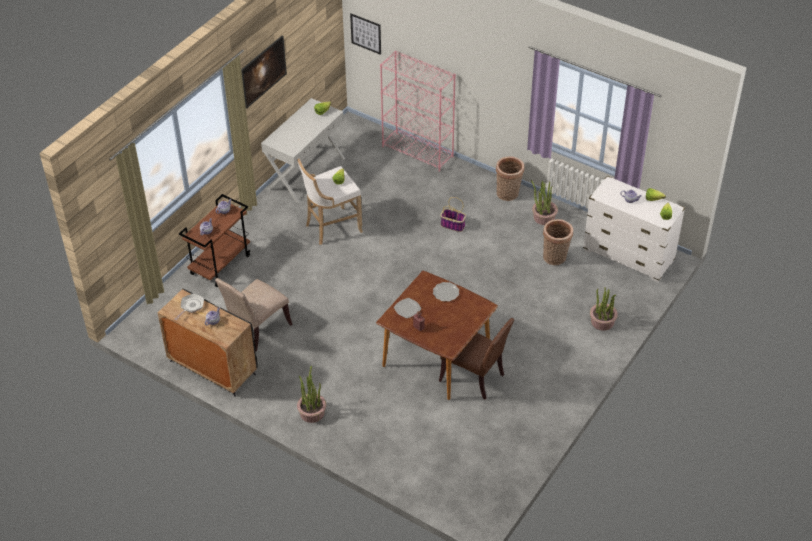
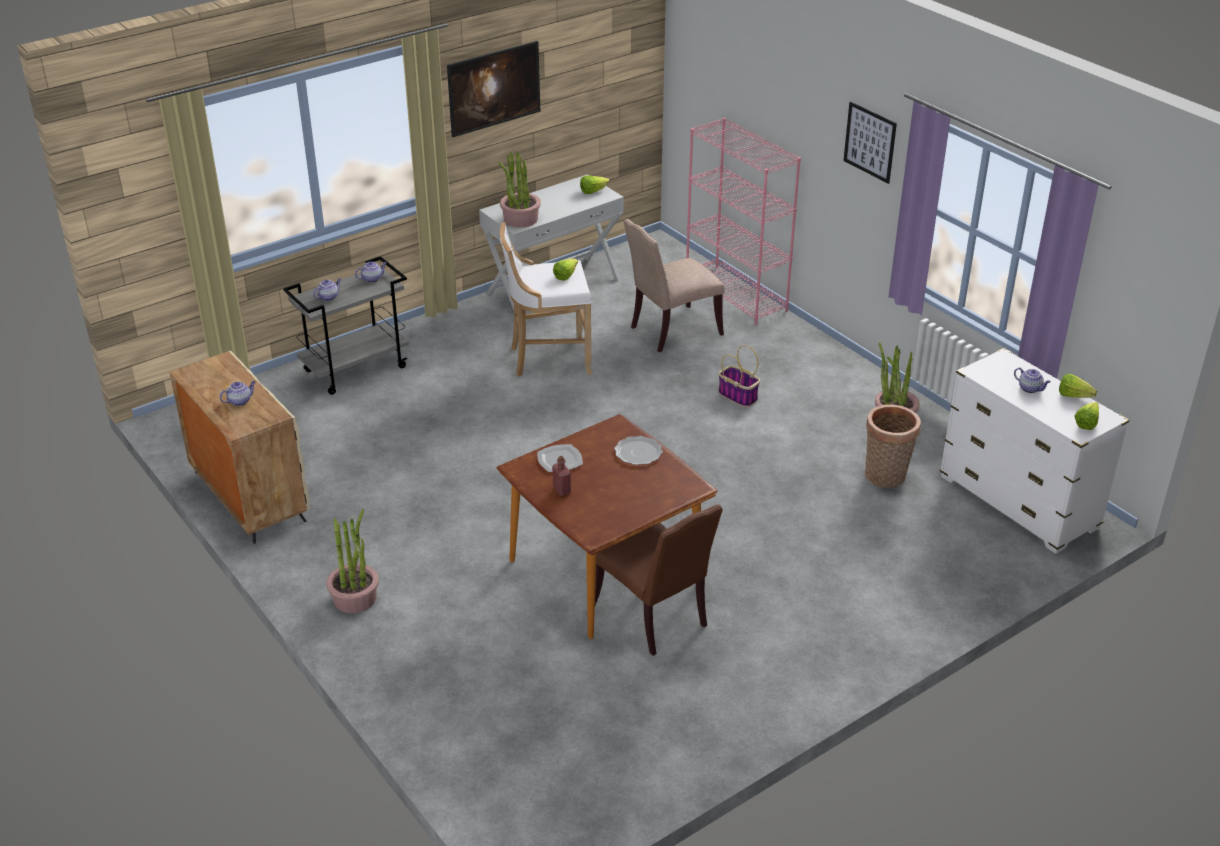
camera: 20 degrees right, 10 degrees down
black cabinet [158,288,258,397] -> beige cabinet [170,351,309,544]
frying pan [175,293,204,320] -> none
brown cart [179,194,251,287] -> grey cart [283,256,409,395]
beige chair [215,278,292,351] -> beige chair moved to [623,219,724,352]
picture [350,14,381,55] -> picture moved to [844,102,897,184]
basket [496,156,524,201] -> none
potted plant [590,287,618,331] -> potted plant moved to [499,151,541,228]

